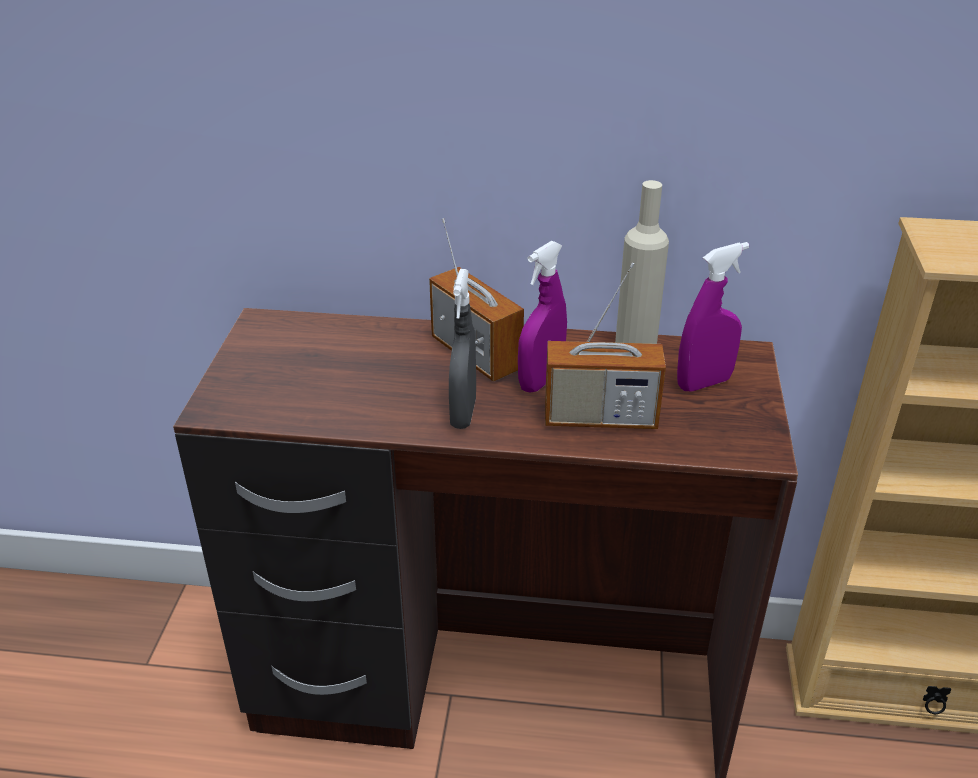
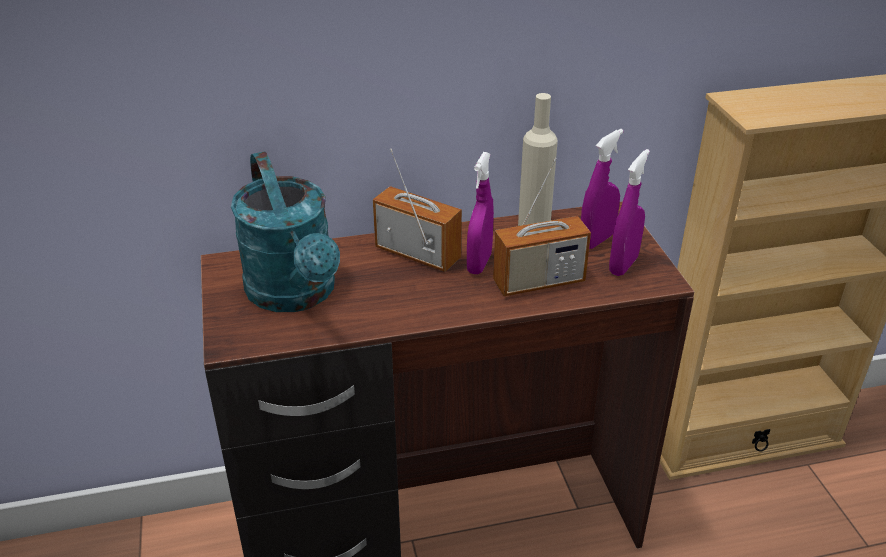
camera: 20 degrees left, 0 degrees up
grey spray bottle [449,269,476,429] -> none
none -> turquoise watering can [231,151,340,312]
none -> purple spray bottle [609,149,650,276]

